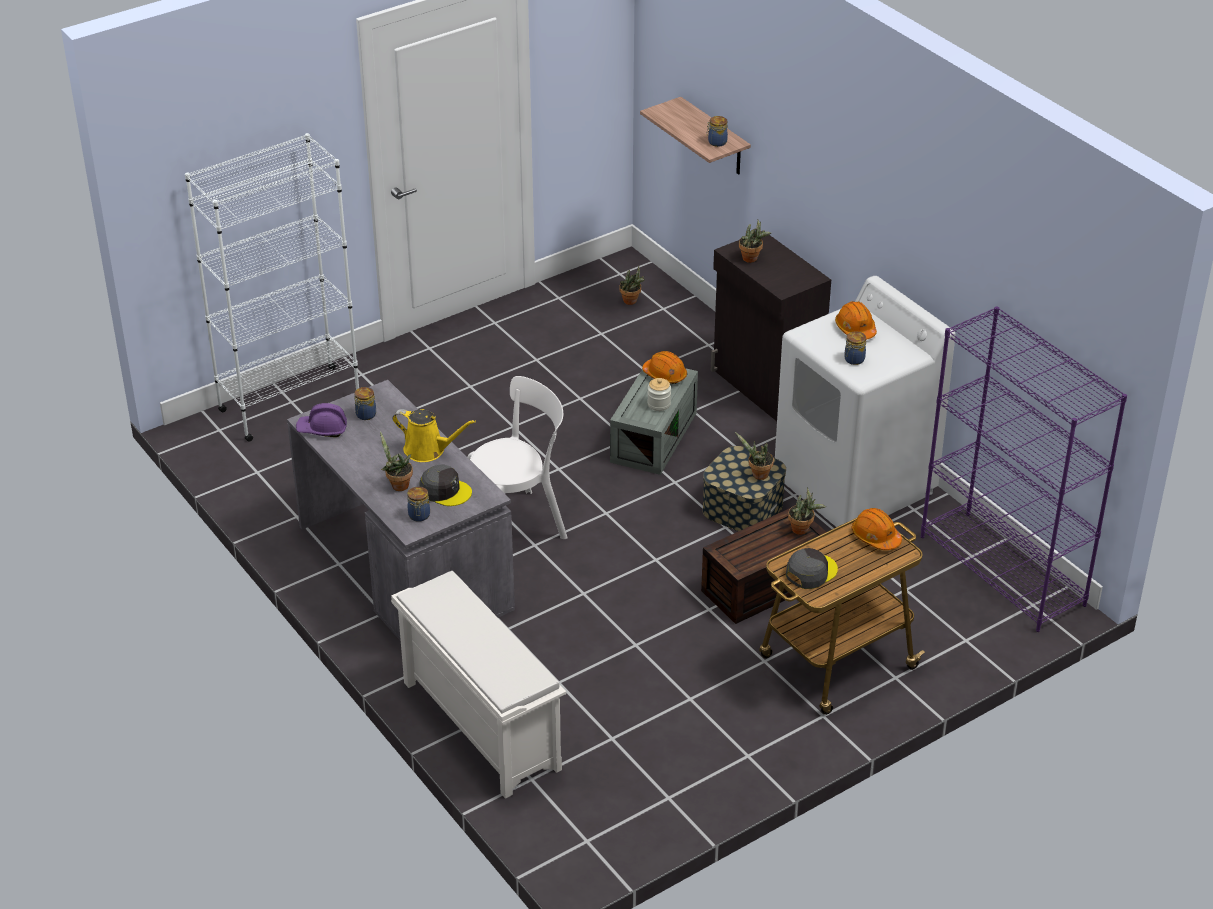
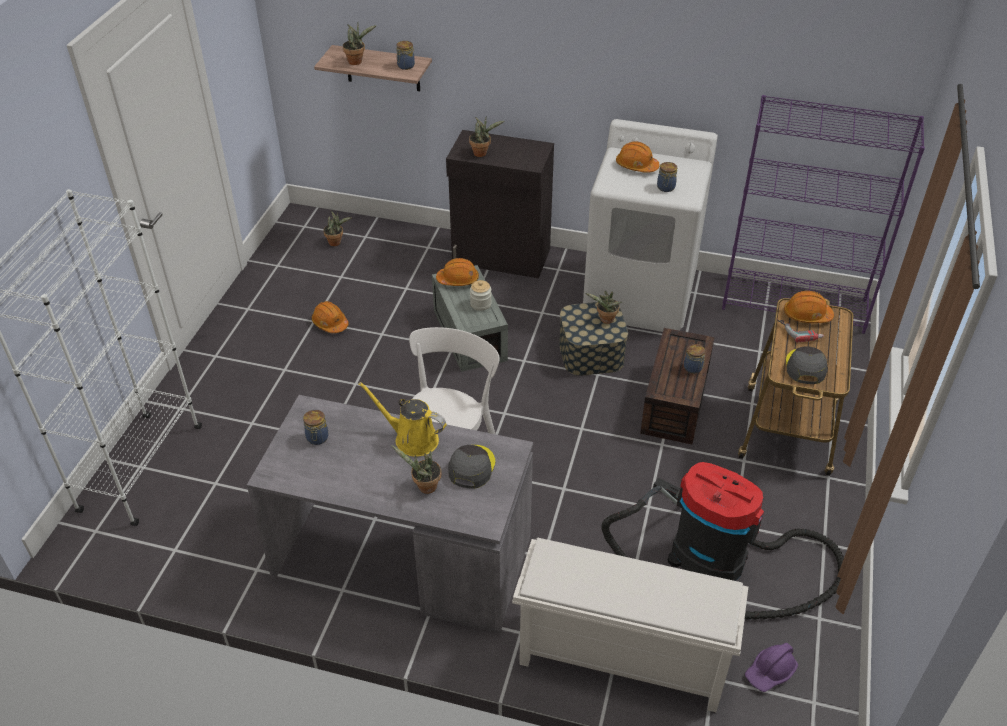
camera: 40 degrees left, 5 degrees up
purple hard hat [296,403,347,437] -> purple hard hat moved to [745,643,798,692]
yellow watering can [392,409,476,462] -> yellow watering can turned 135 degrees counterclockwise [359,382,446,457]
jar [407,487,430,522] -> jar moved to [684,344,705,374]
grey cap [420,464,472,506] -> grey cap turned 60 degrees counterclockwise [448,445,495,489]
potted plant [788,487,826,535] -> potted plant moved to [343,23,377,65]
none -> orange hard hat [312,301,349,333]
none -> vacuum cleaner [601,462,844,619]
none -> power drill [777,319,824,343]

